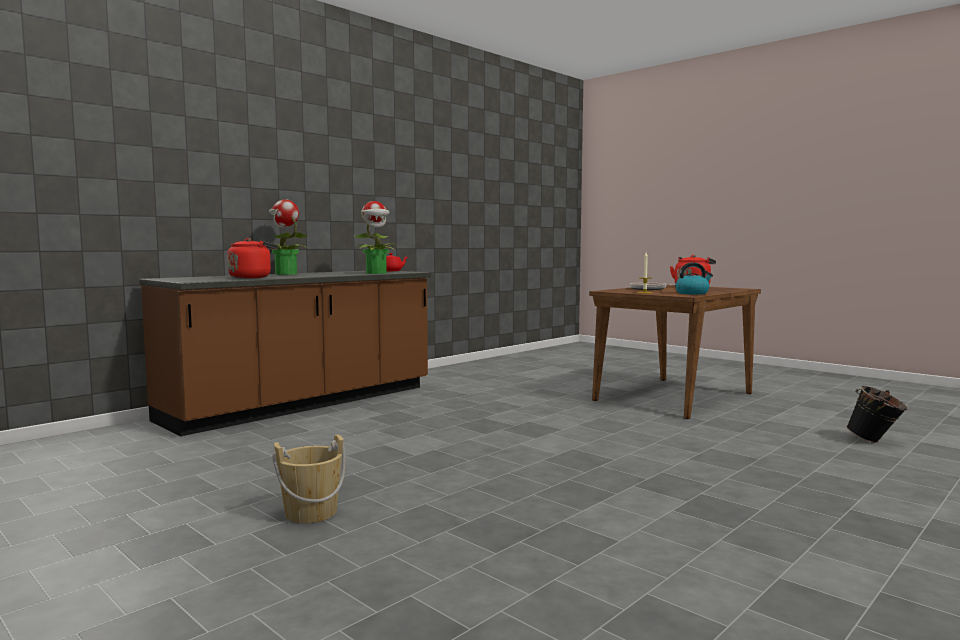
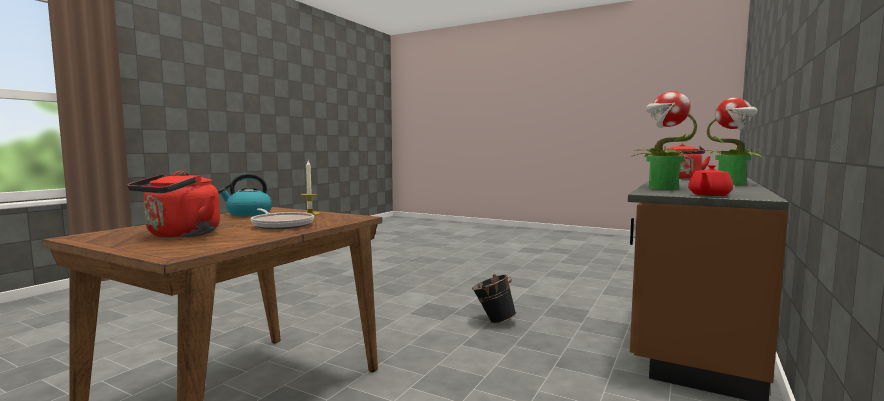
camera: 165 degrees right, 0 degrees up
beige bucket [272,435,345,523] -> none
black bucket [846,386,908,443] -> black bucket moved to [472,274,516,324]

